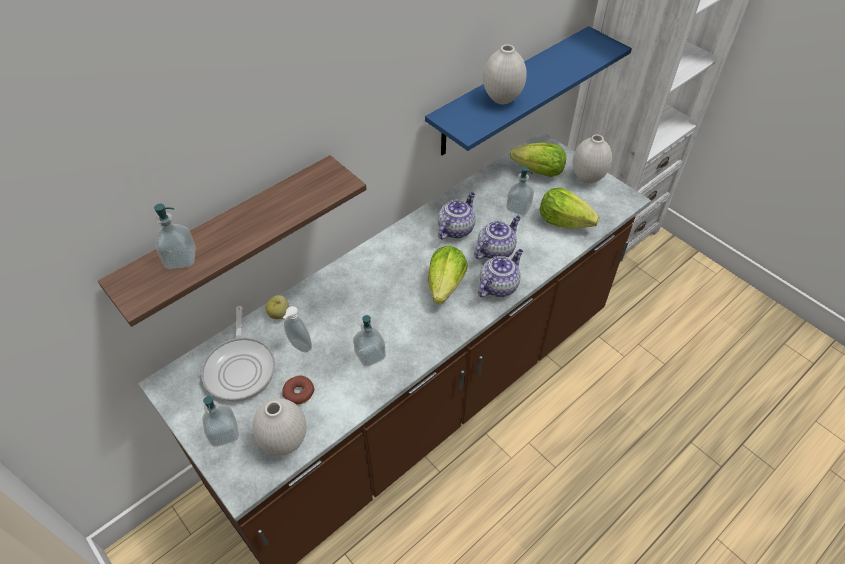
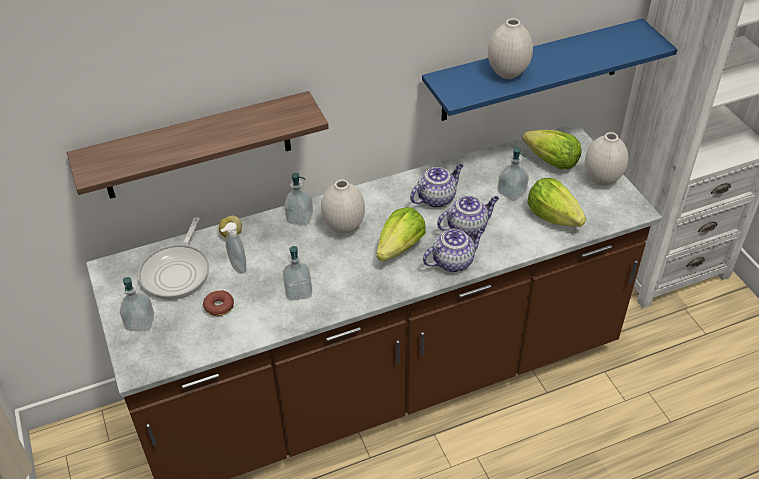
camera: 20 degrees right, 5 degrees down
soap dispenser [154,204,196,269] -> soap dispenser moved to [284,173,313,226]
white vase [252,398,306,455] -> white vase moved to [321,180,365,234]

